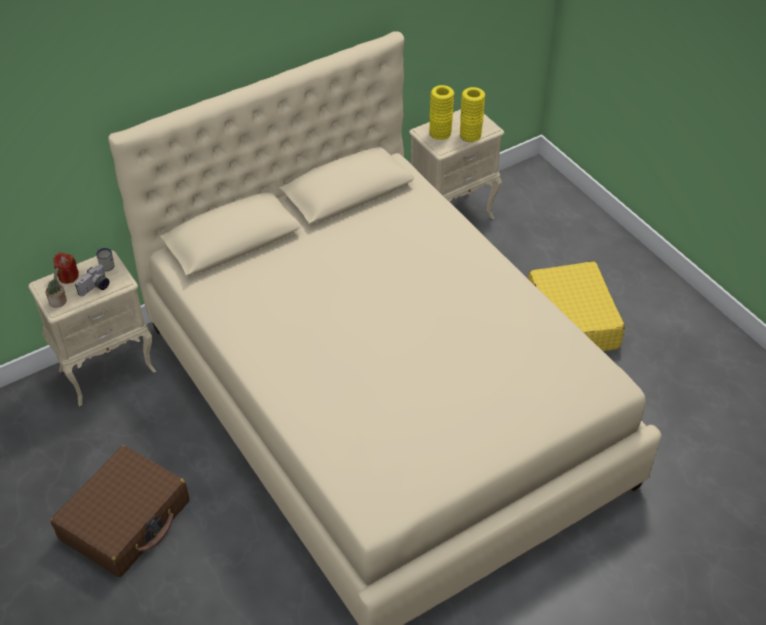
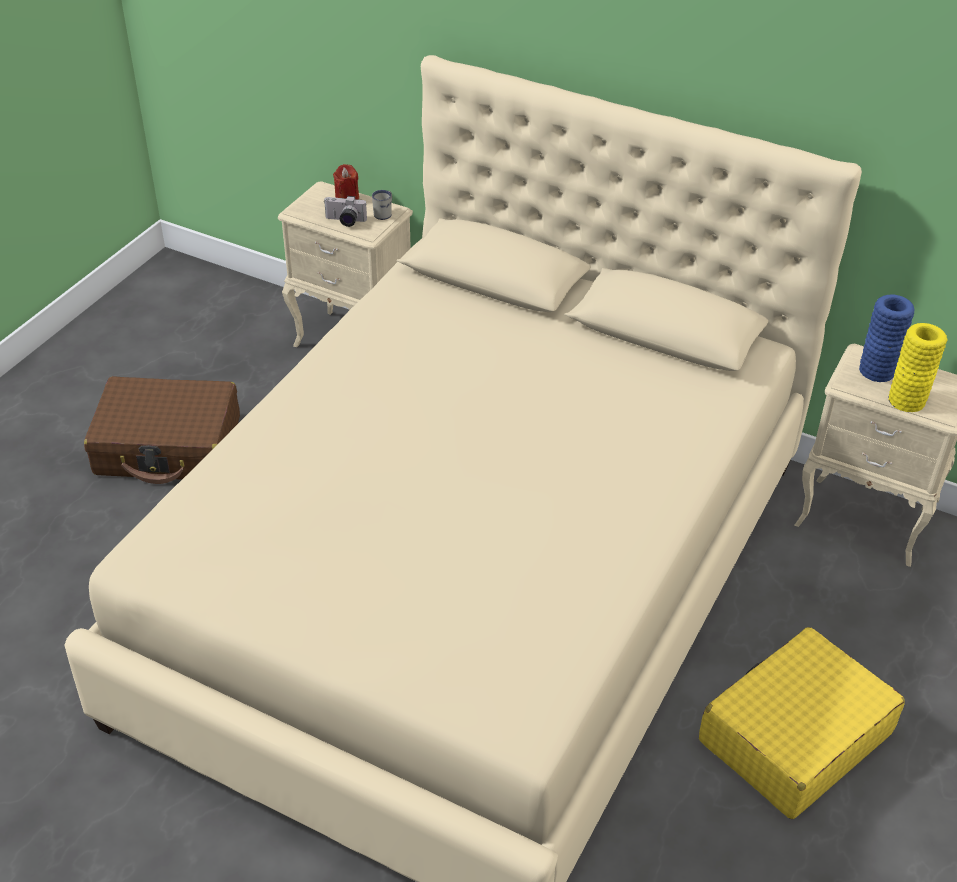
camera: 60 degrees right, 5 degrees down
potted plant [45,267,67,308] -> none
yellow vase [429,85,454,140] -> blue vase [859,295,915,382]

